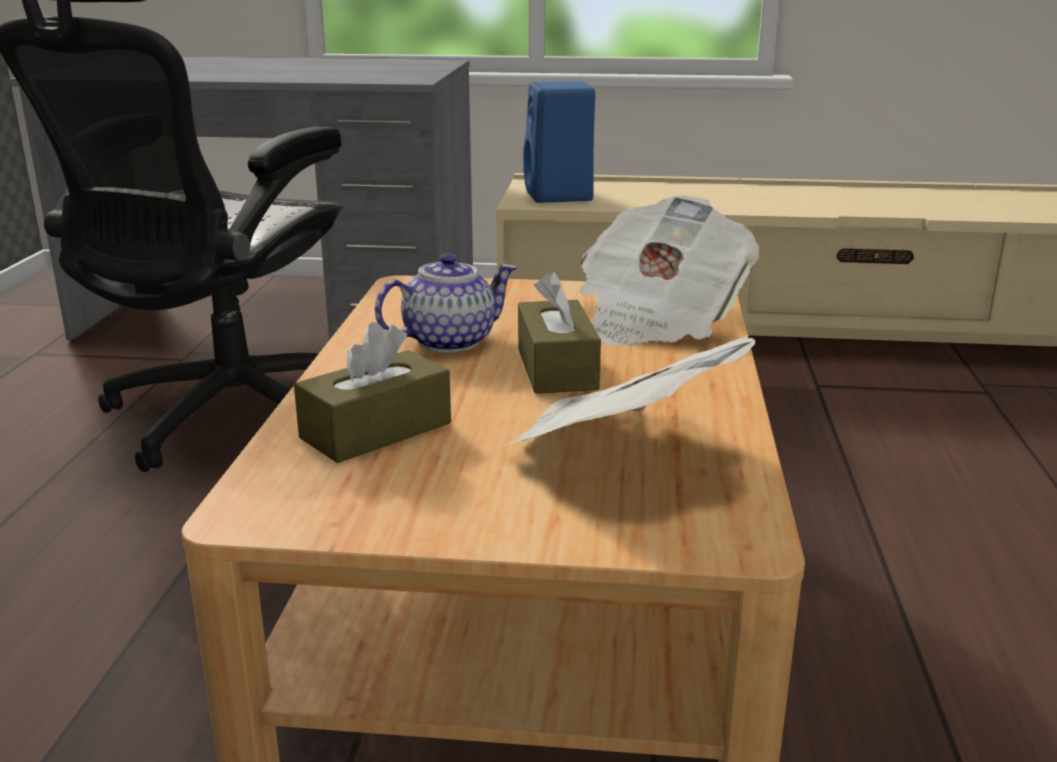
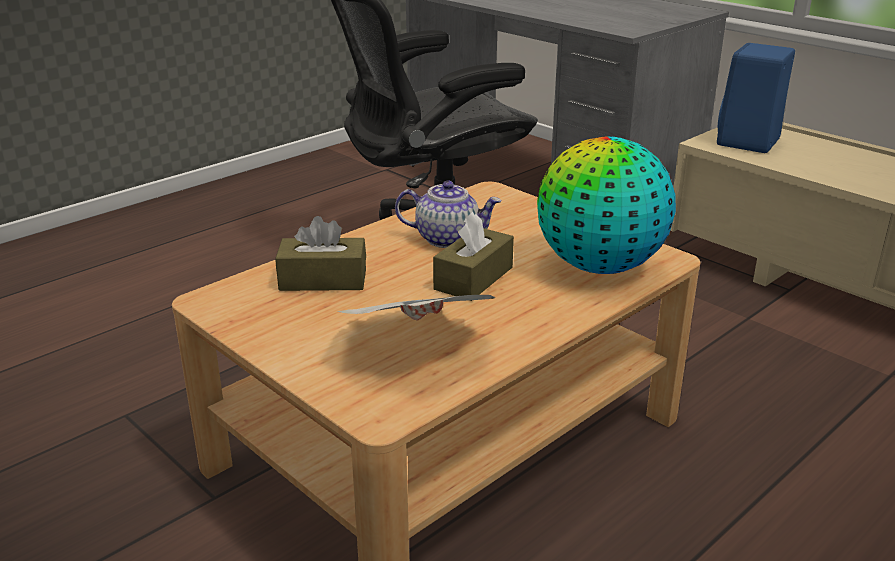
camera: 40 degrees right, 5 degrees up
newspaper [579,196,760,346] -> globe [537,136,676,274]

